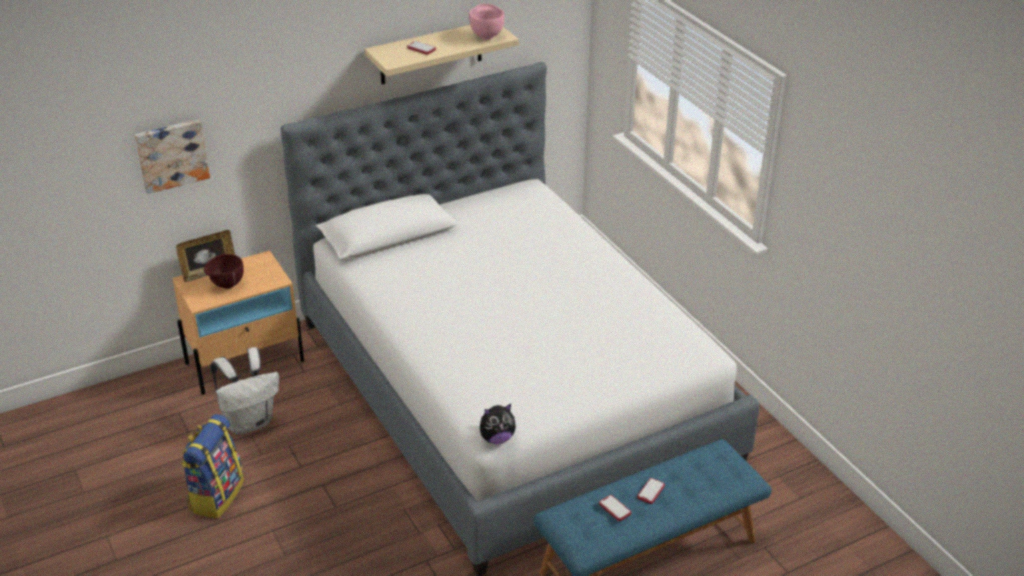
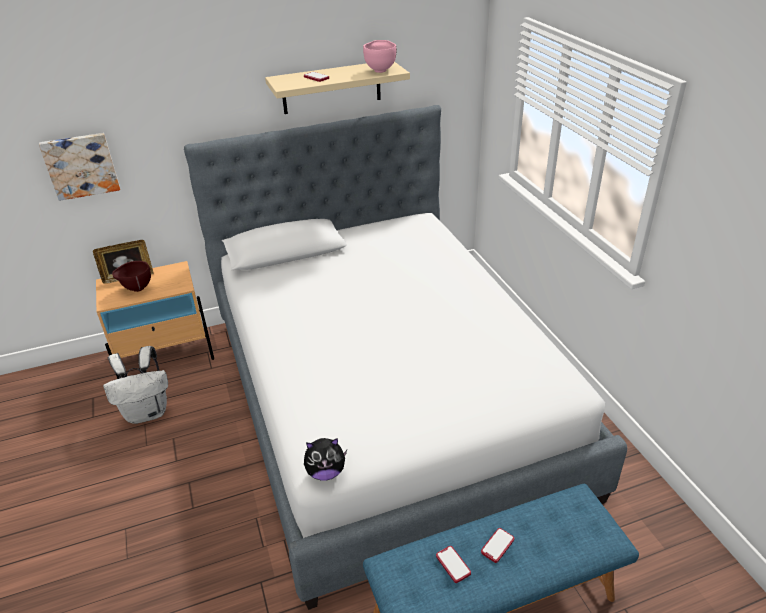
camera: 10 degrees right, 0 degrees up
backpack [181,414,244,519] -> none

